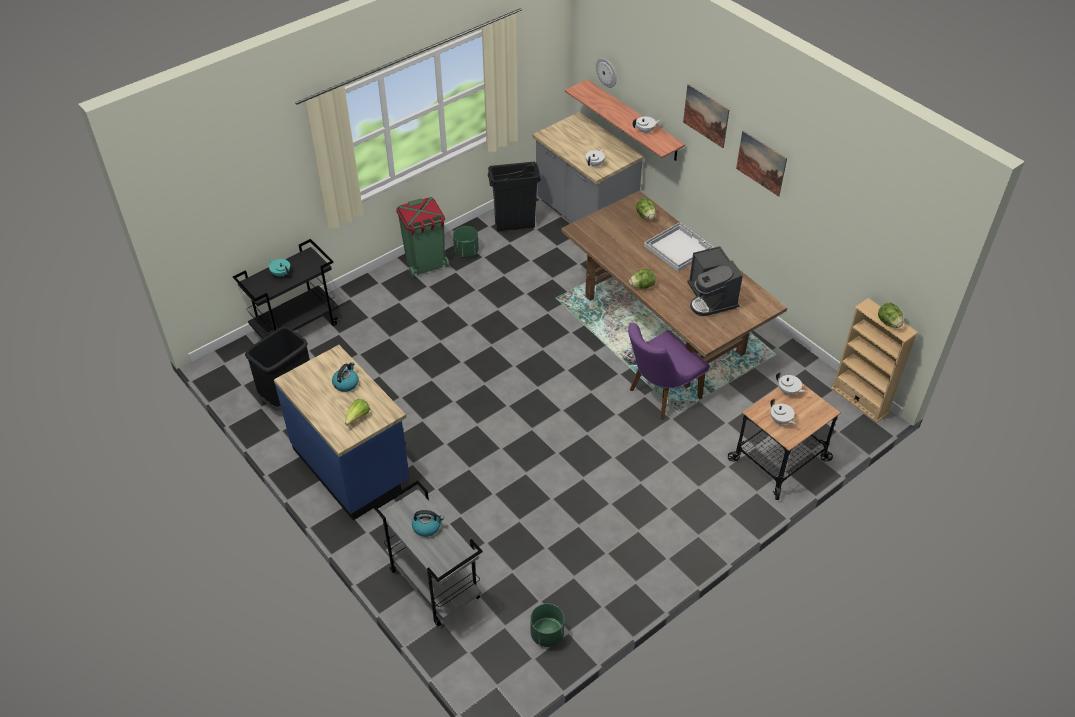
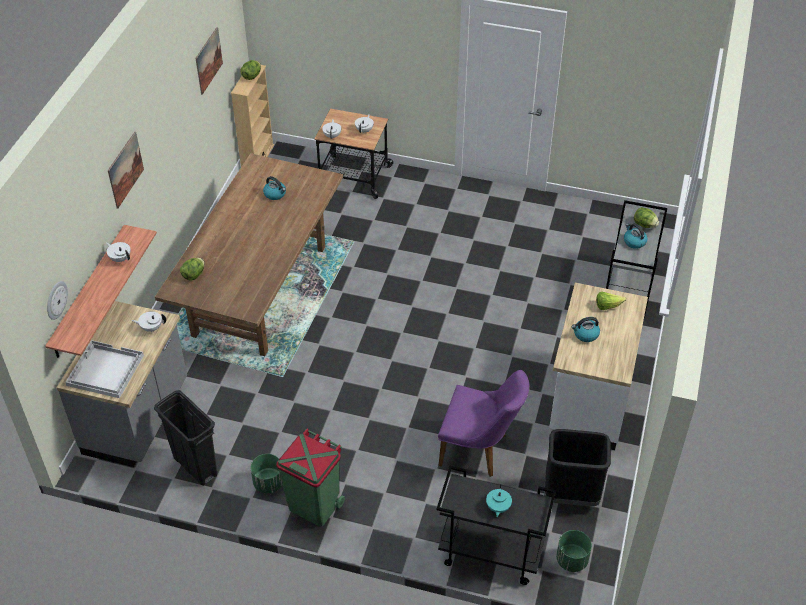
camera: 125 degrees left, 0 degrees up
blue counter [274,345,410,521] -> white counter [549,283,648,450]
green planter [530,603,564,647] -> green planter moved to [556,530,592,572]
purple chair [628,323,710,420] -> purple chair moved to [438,370,529,477]
lettuce [629,269,656,289] -> lettuce moved to [634,207,659,228]
white tray [644,222,714,272] -> white tray moved to [65,340,144,398]
coffee machine [687,246,743,316] -> kettle [263,176,286,200]
picture [736,131,787,197] -> picture moved to [195,27,223,95]

